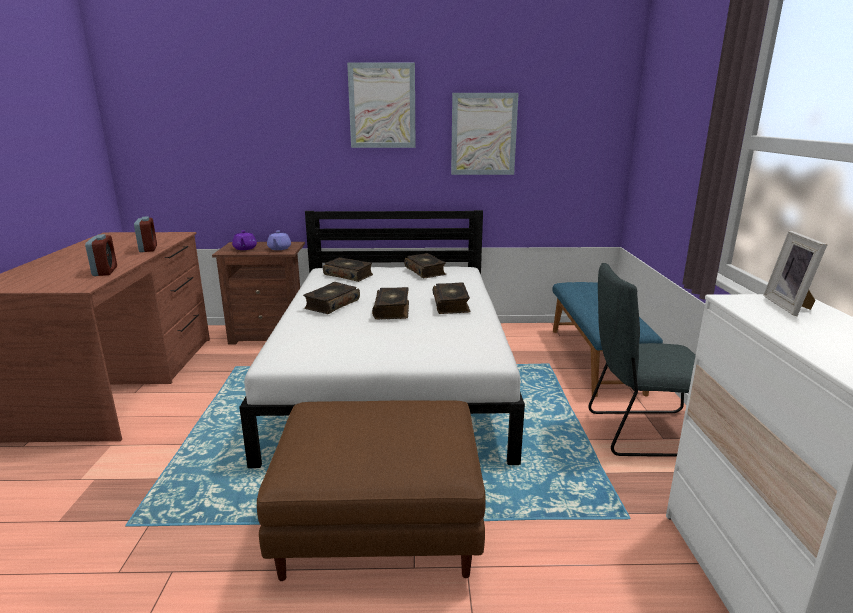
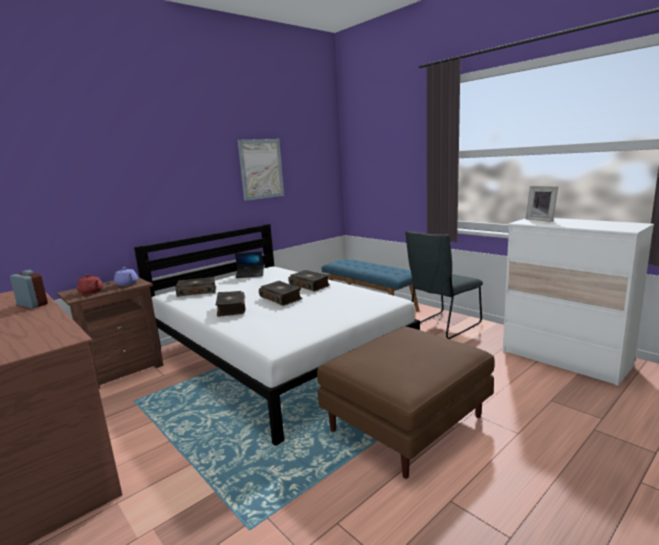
camera: 40 degrees left, 5 degrees down
alarm clock [85,234,117,276] -> none
purple teapot [232,230,257,250] -> red teapot [77,274,103,294]
picture [347,63,415,148] -> none
book [404,253,446,278] -> laptop [235,251,264,278]

